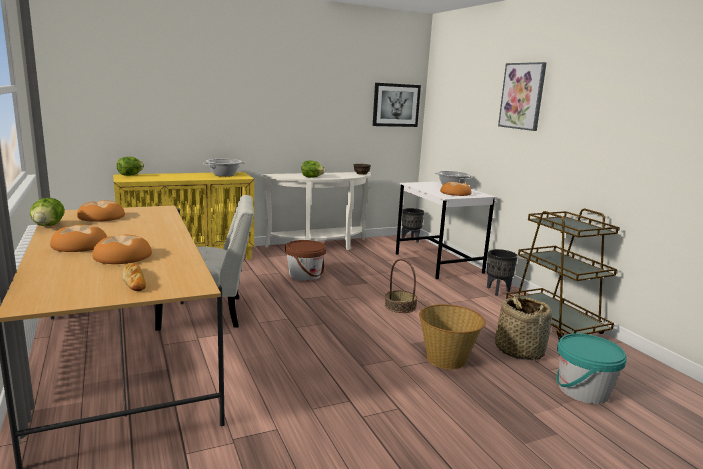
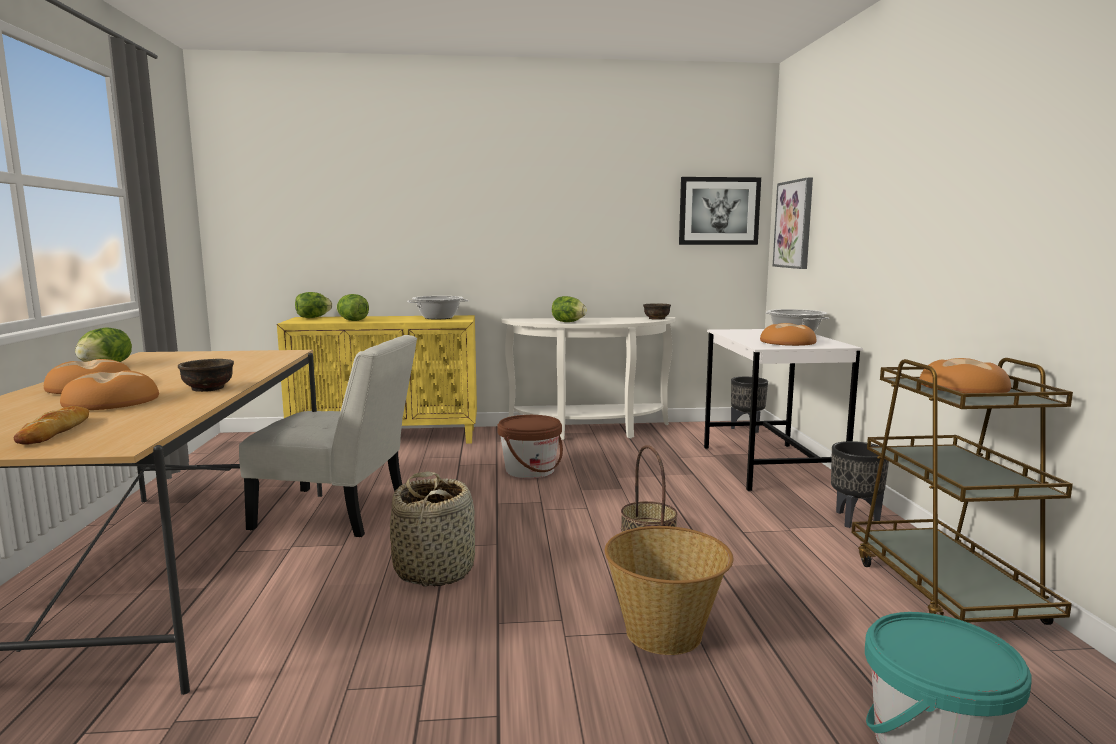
camera: 20 degrees right, 5 degrees down
bread [77,200,125,222] -> bread moved to [919,358,1011,393]
basket [495,294,552,361] -> basket moved to [390,471,475,587]
picture [498,62,547,131] -> picture moved to [773,177,813,269]
none -> brown bowl [178,359,234,392]
none -> lettuce [336,294,369,321]

